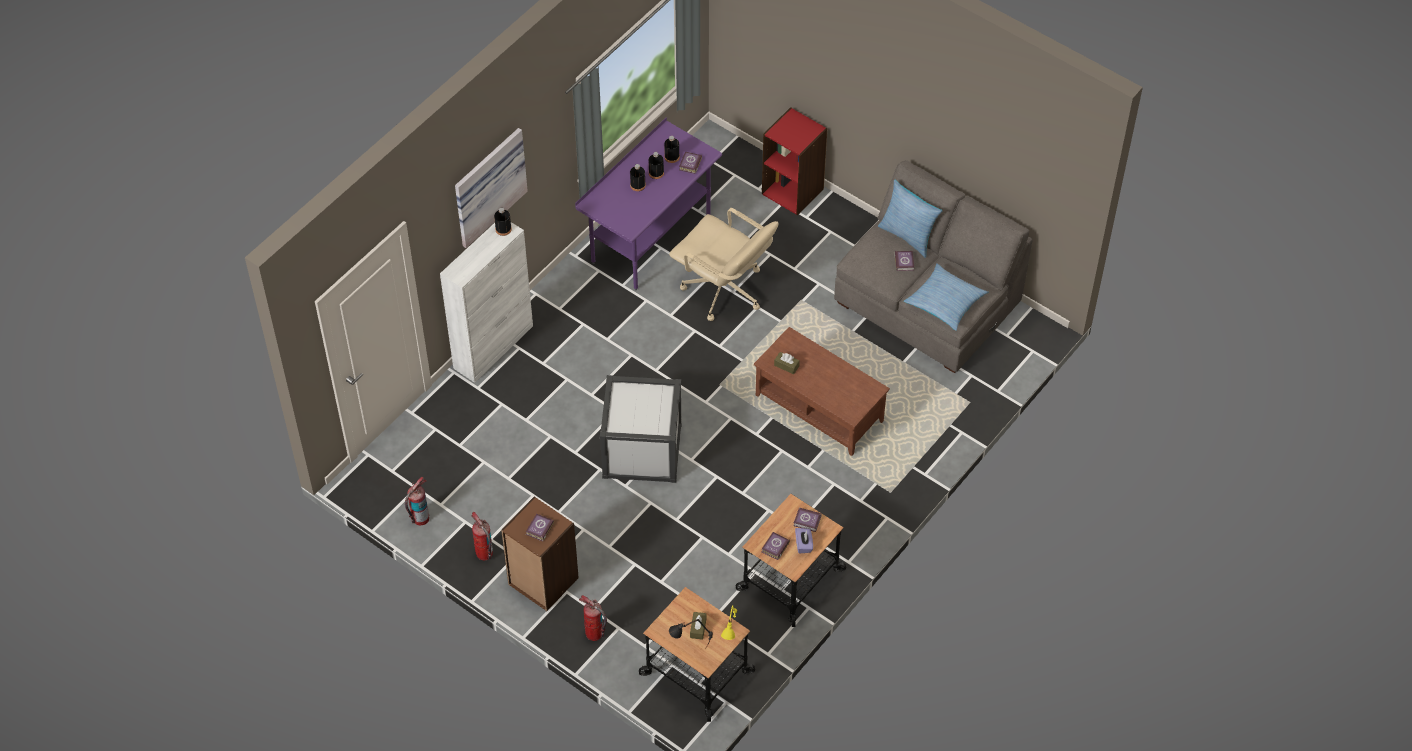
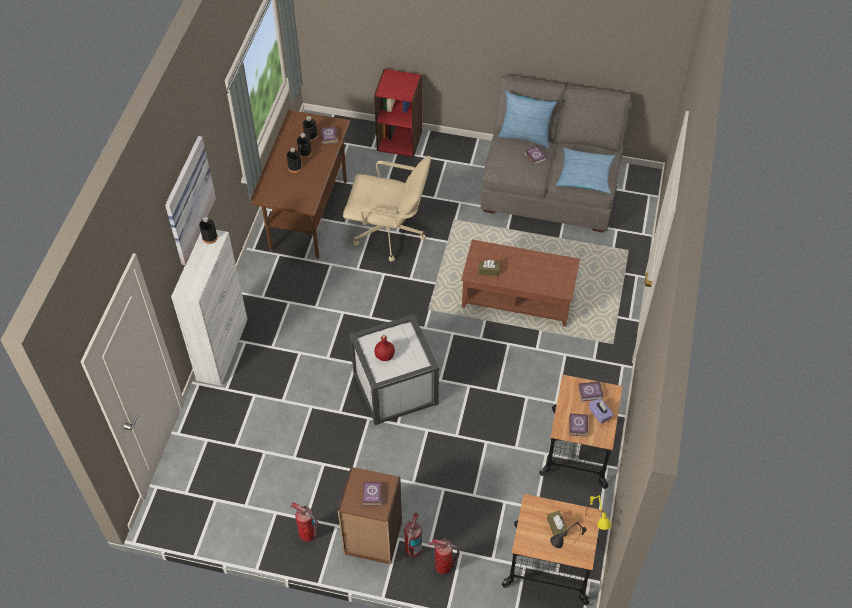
camera: 25 degrees left, 0 degrees up
fire extinguisher [405,477,429,525] -> fire extinguisher moved to [404,513,422,557]
purple desk [575,117,722,290] -> brown desk [251,107,350,259]
none -> red bottle [374,335,395,361]

